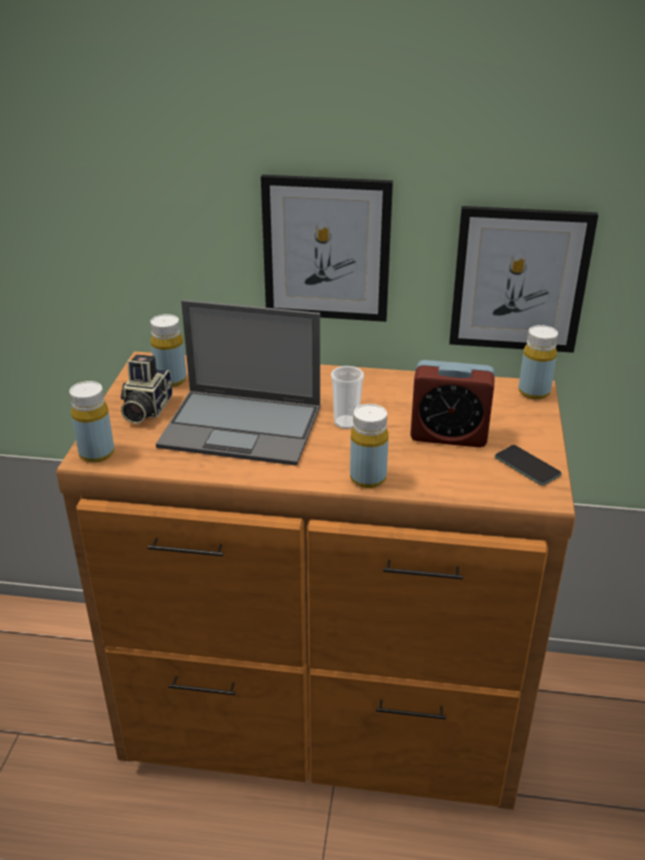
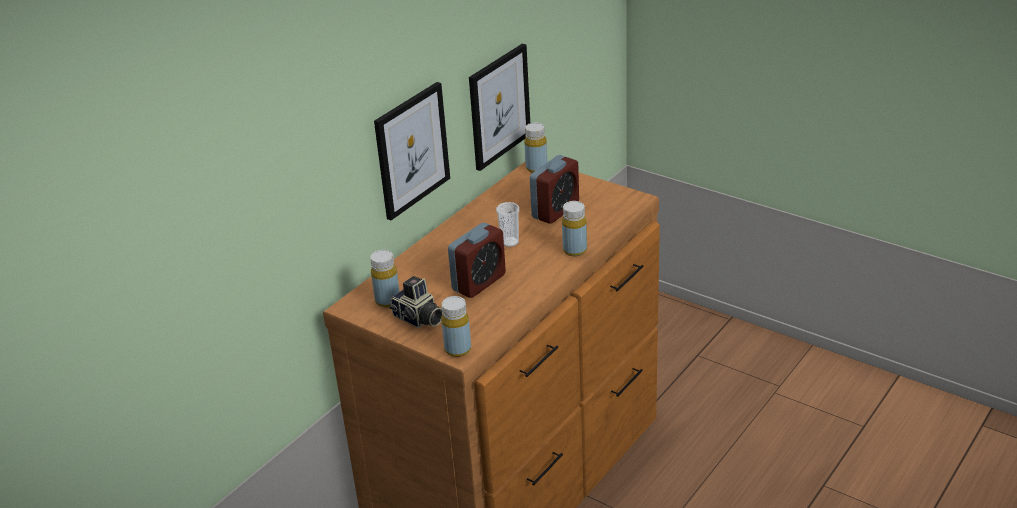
camera: 60 degrees left, 0 degrees up
laptop [156,300,321,466] -> alarm clock [448,223,506,298]
phone [495,445,562,486] -> none

